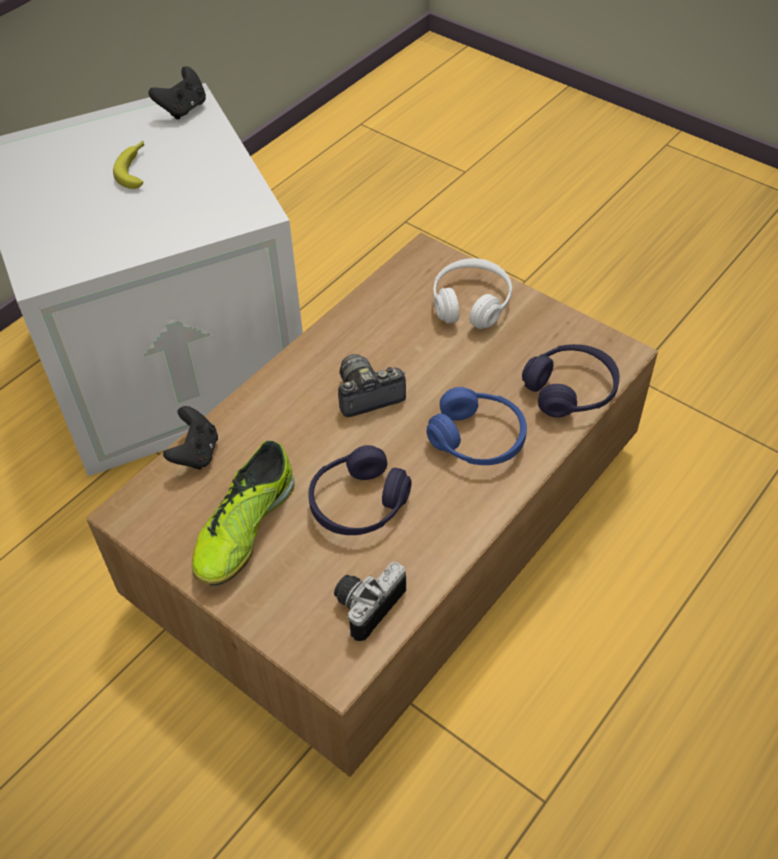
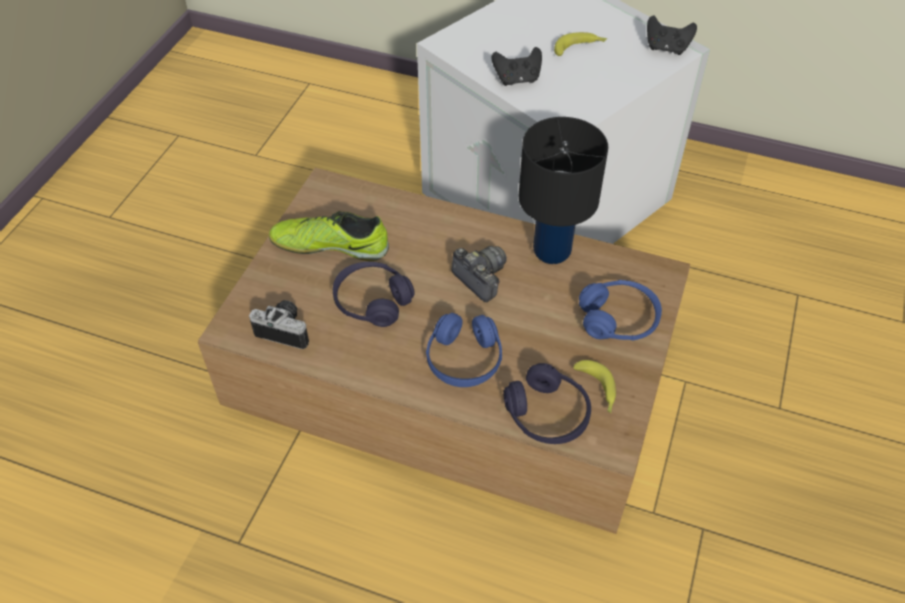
camera: 70 degrees right, 0 degrees up
black game controller [163,406,218,470] -> black game controller moved to [492,47,542,86]
white headphones [433,258,512,329] -> blue headphones [579,280,662,341]
none -> black table lamp [519,117,608,264]
none -> banana [573,360,616,413]

